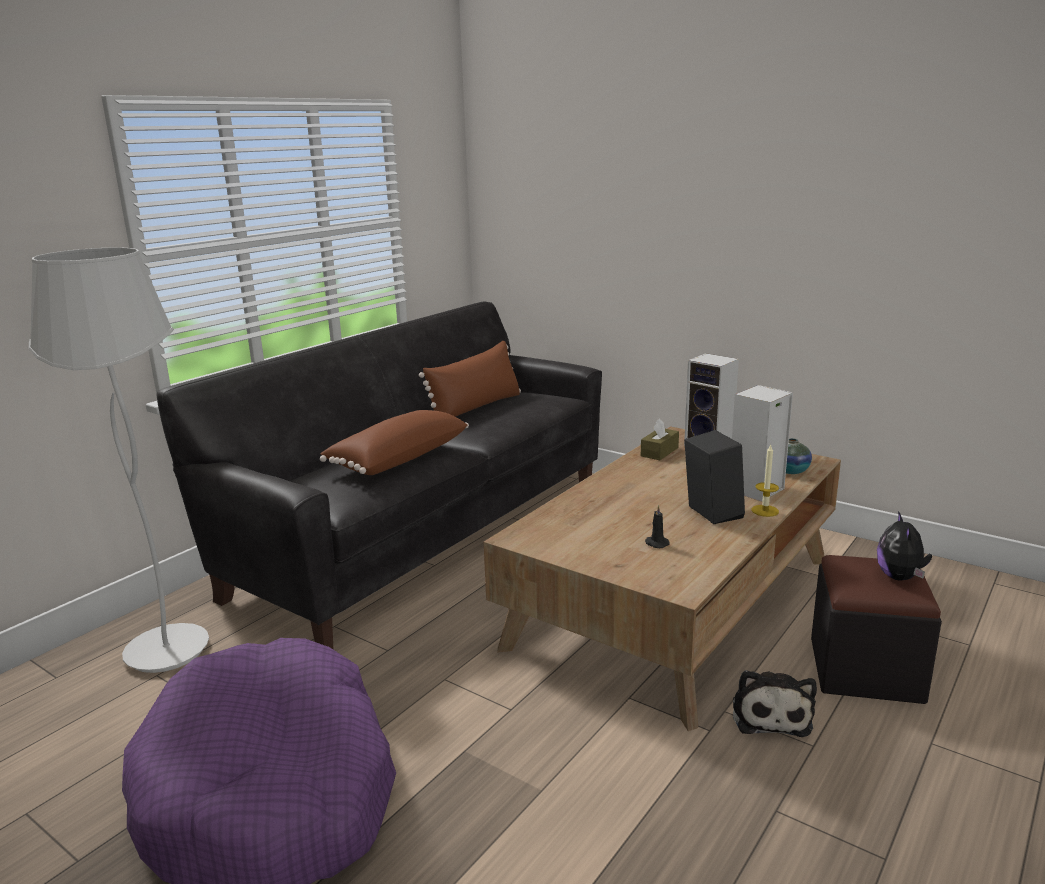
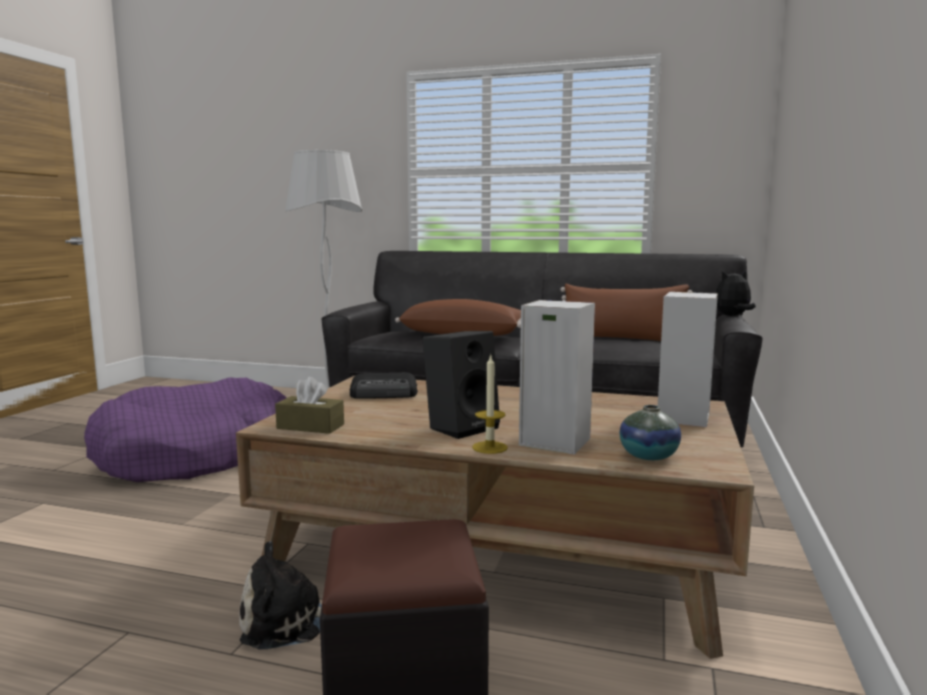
camera: 70 degrees right, 10 degrees down
brown tissue box [641,418,679,460] -> brown tissue box moved to [275,377,344,434]
black candle [645,505,670,548] -> none
plush toy [877,511,932,581] -> plush toy moved to [715,270,756,316]
none -> radio [350,373,418,399]

